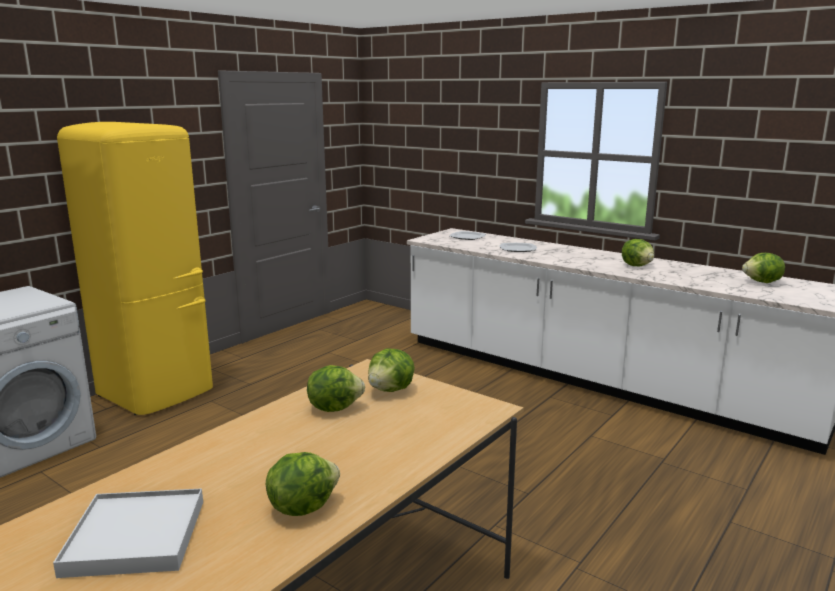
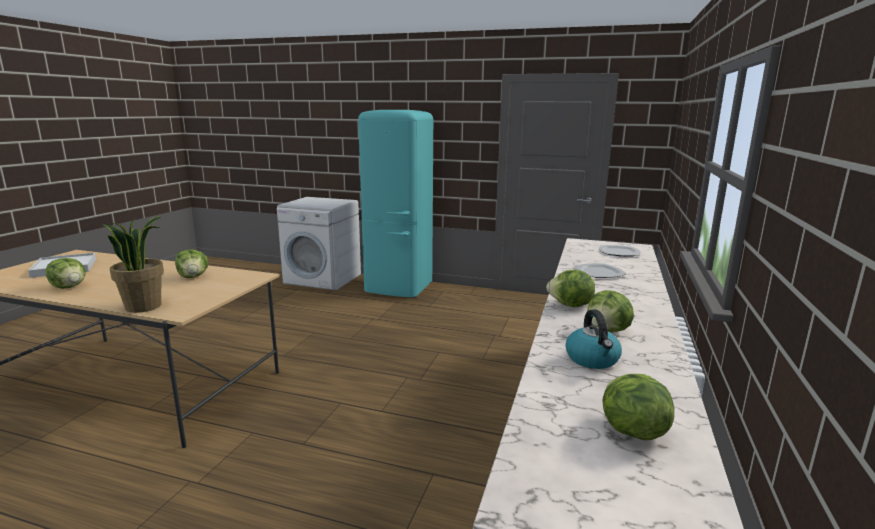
camera: 70 degrees right, 0 degrees up
yellow fridge [57,122,213,415] -> turquoise fridge [358,110,433,297]
lettuce [368,348,415,392] -> lettuce moved to [546,270,595,307]
none -> potted plant [102,216,164,313]
none -> kettle [566,310,622,369]

